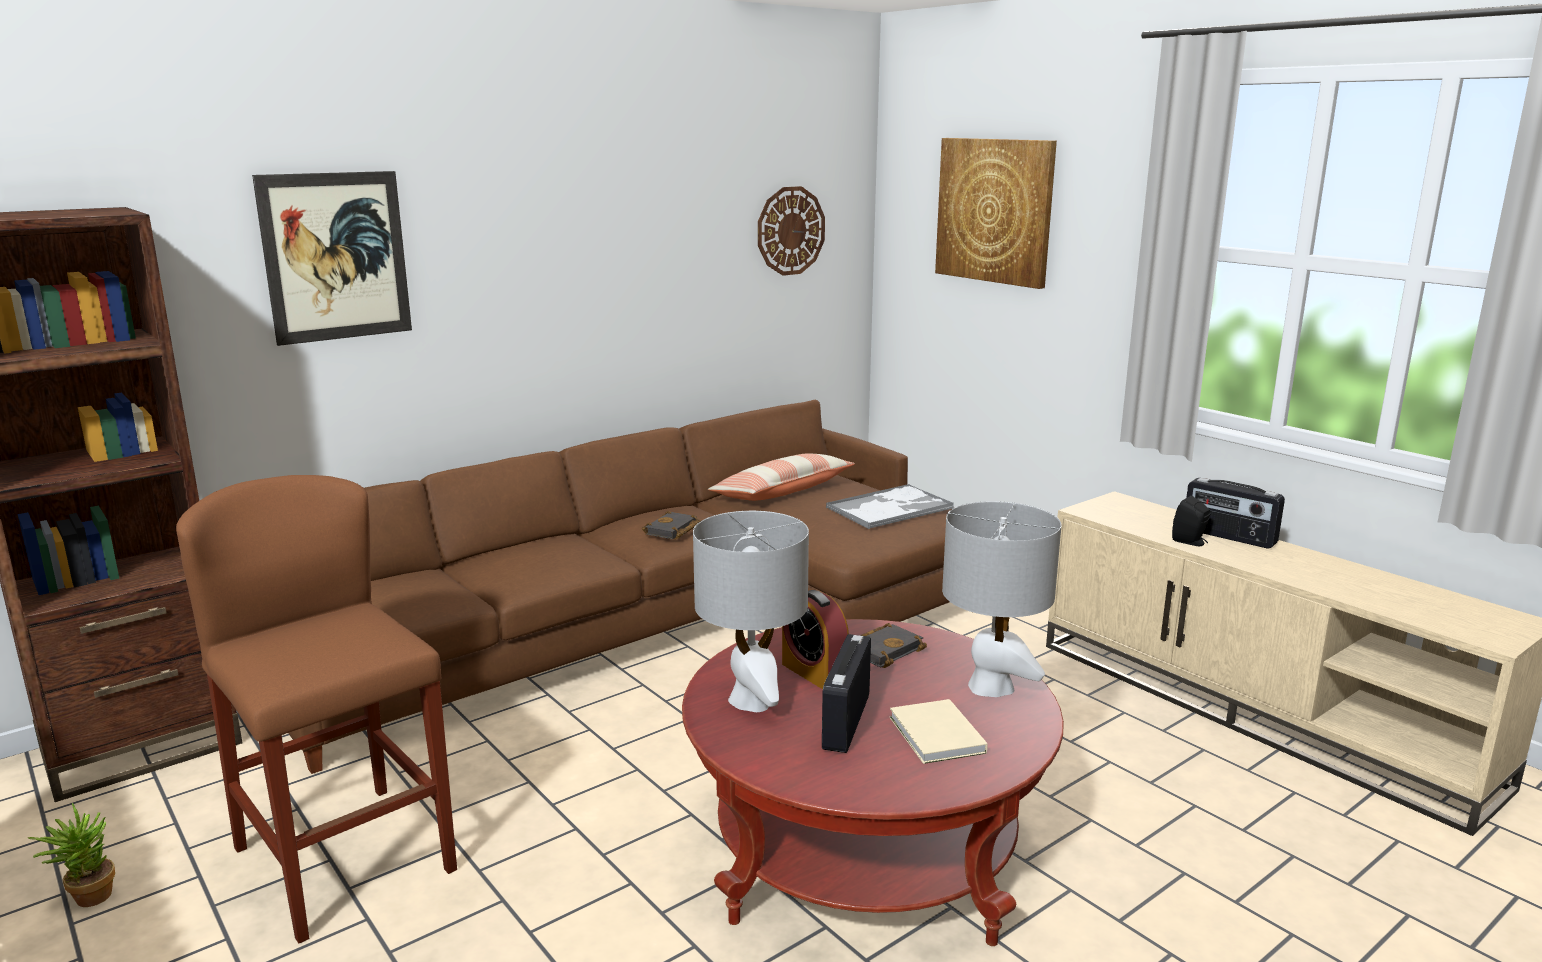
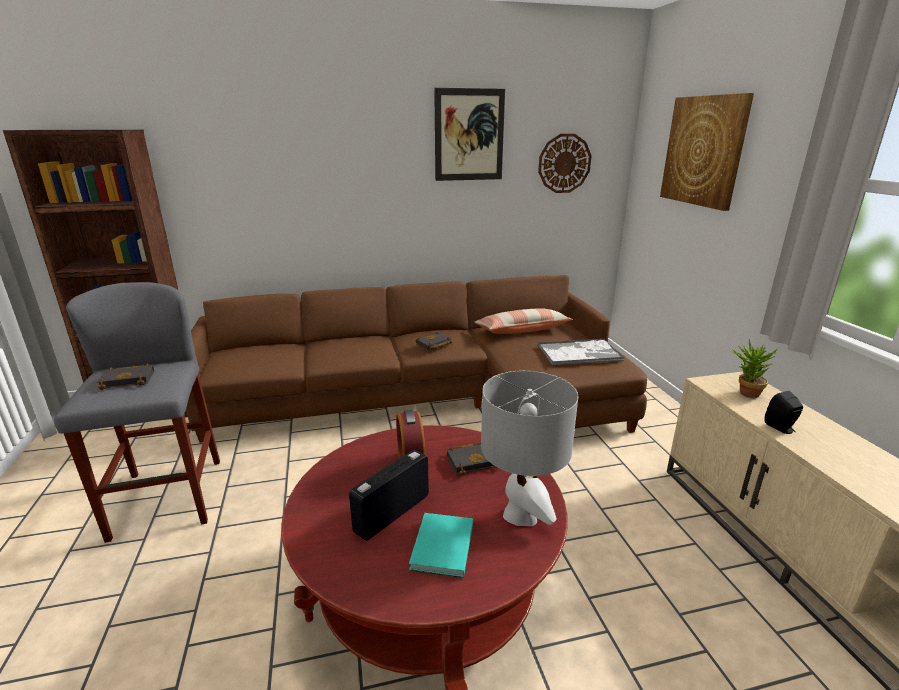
camera: 25 degrees right, 5 degrees up
potted plant [28,803,115,907] -> potted plant moved to [732,339,779,398]
brown stool [176,475,457,944] -> grey stool [54,282,220,543]
picture [252,171,412,346] -> picture moved to [434,88,505,181]
grey table lamp [693,511,809,712] -> none
beige book [890,699,988,764] -> turquoise book [409,513,473,578]
radio [1186,478,1285,548] -> none
none -> black book [97,364,154,390]

